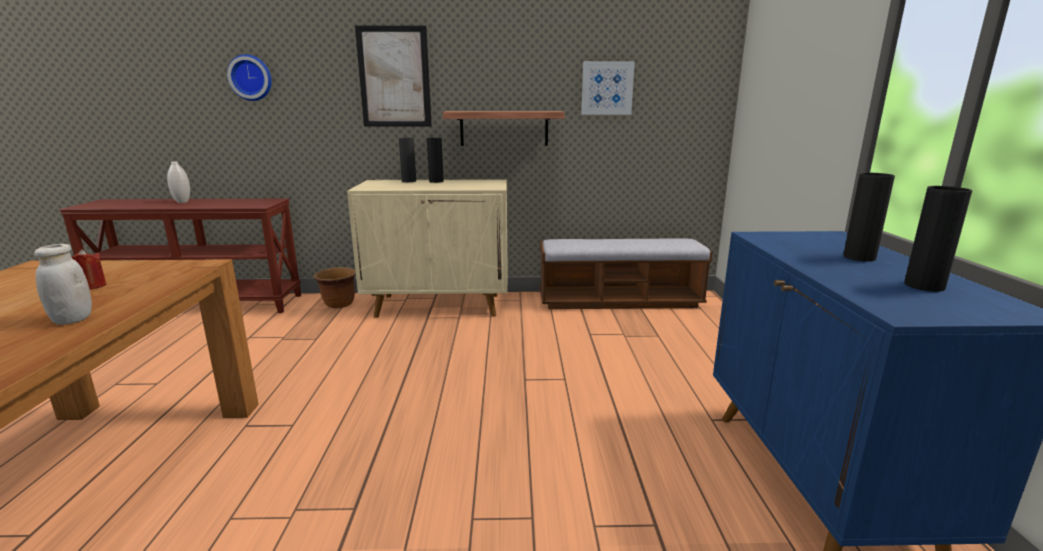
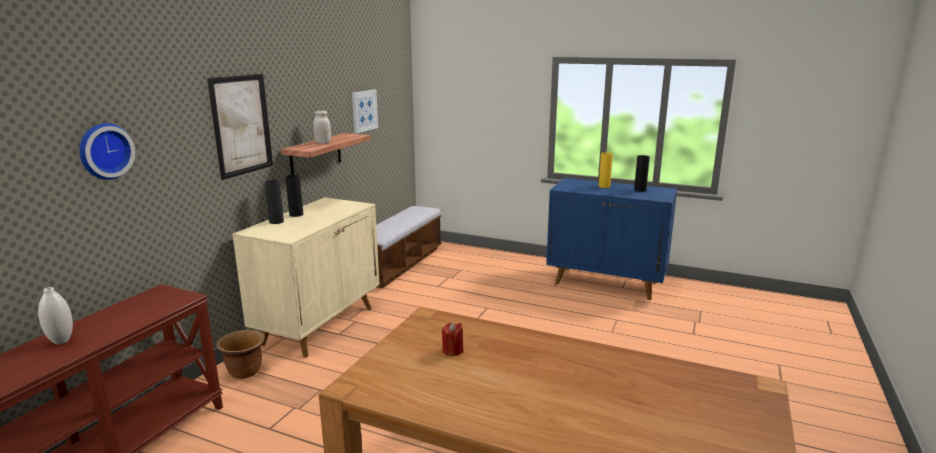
camera: 65 degrees left, 0 degrees up
white jar [34,244,92,325] -> white jar moved to [313,111,331,143]
black vase [843,173,895,262] -> yellow vase [599,152,613,188]

